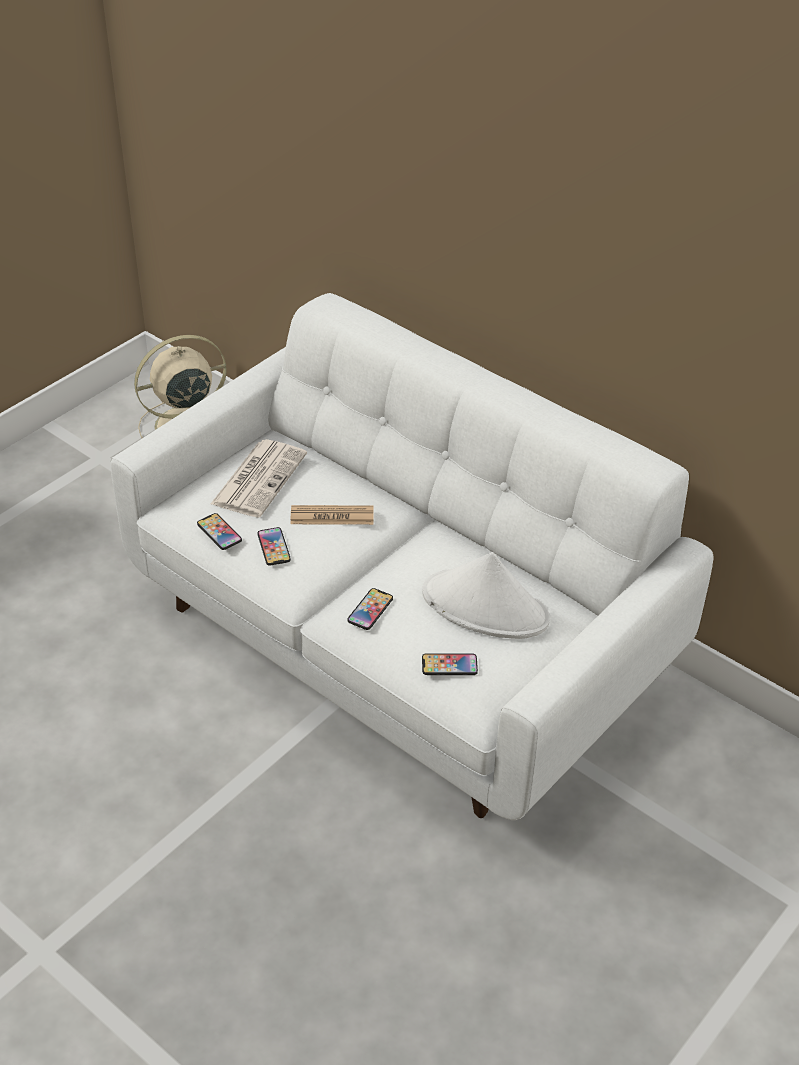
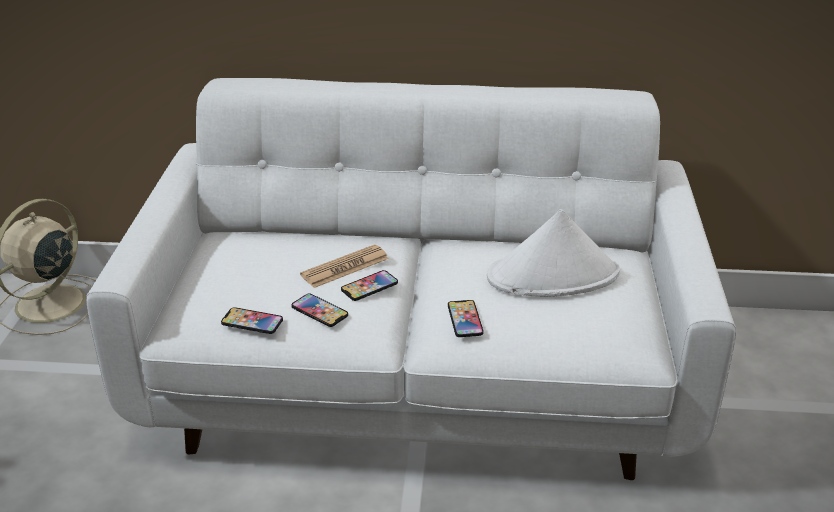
camera: 35 degrees left, 10 degrees down
newspaper [211,439,307,518] -> none
phone [422,653,478,675] -> phone moved to [341,270,398,301]

